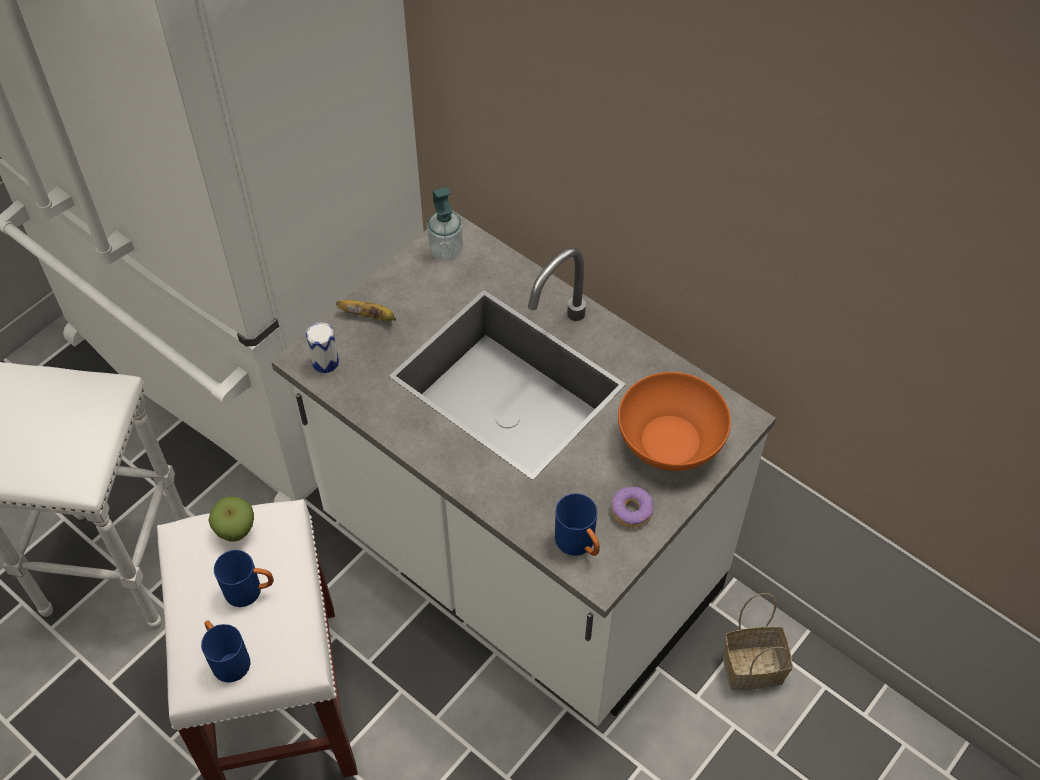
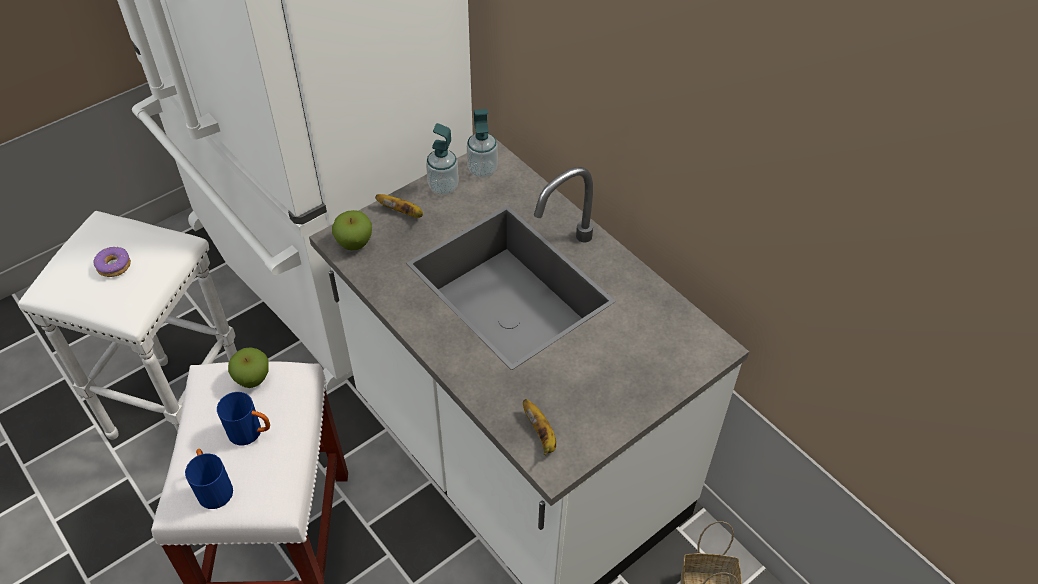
camera: 10 degrees right, 5 degrees down
can [306,322,339,373] -> apple [332,210,372,250]
blue mug [555,493,600,556] -> banana [523,399,556,455]
donut [611,487,653,528] -> donut moved to [93,247,131,277]
orange bowl [618,372,731,471] -> none
none -> soap dispenser [426,123,459,195]

